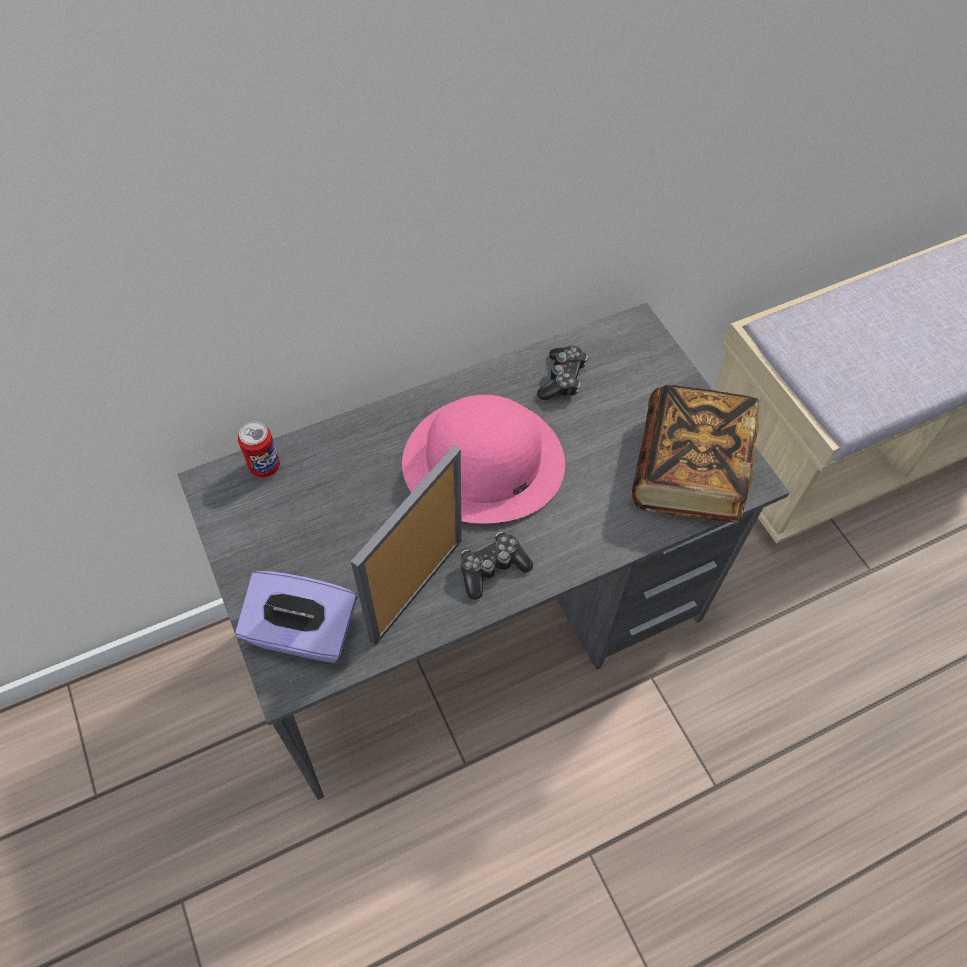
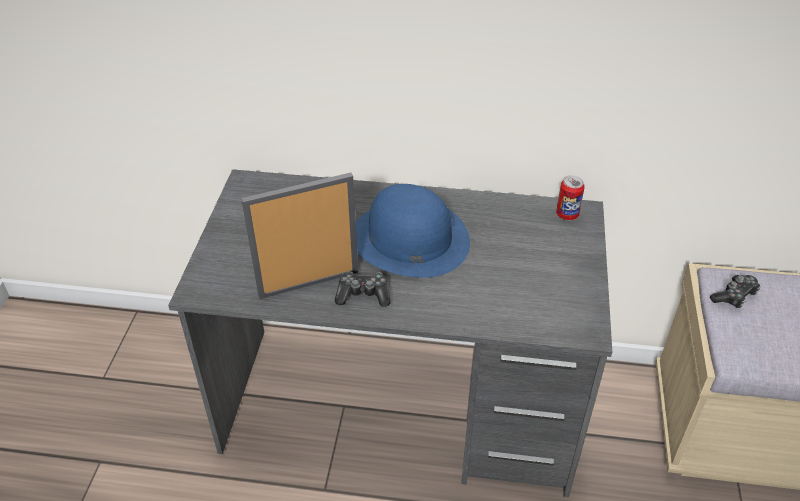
camera: 35 degrees right, 15 degrees down
purple tissue box [235,571,357,663] -> none
can [238,421,280,478] -> can moved to [556,175,585,220]
pink hat [402,395,565,523] -> blue hat [356,184,470,278]
game controller [537,346,588,400] -> game controller moved to [710,275,761,308]
book [632,385,760,523] -> none

